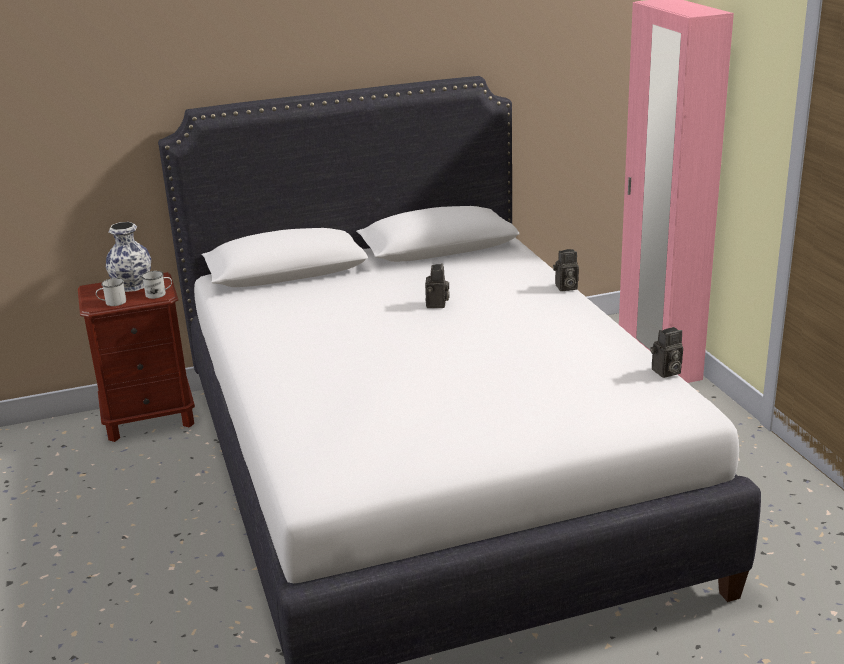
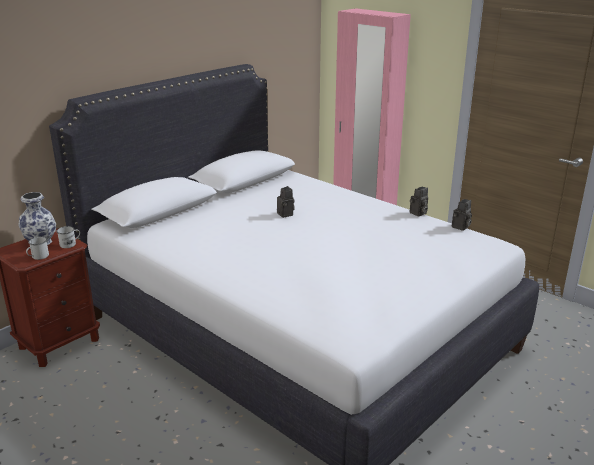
camera: 30 degrees left, 0 degrees up
camera [553,249,579,291] -> camera moved to [410,187,428,217]

